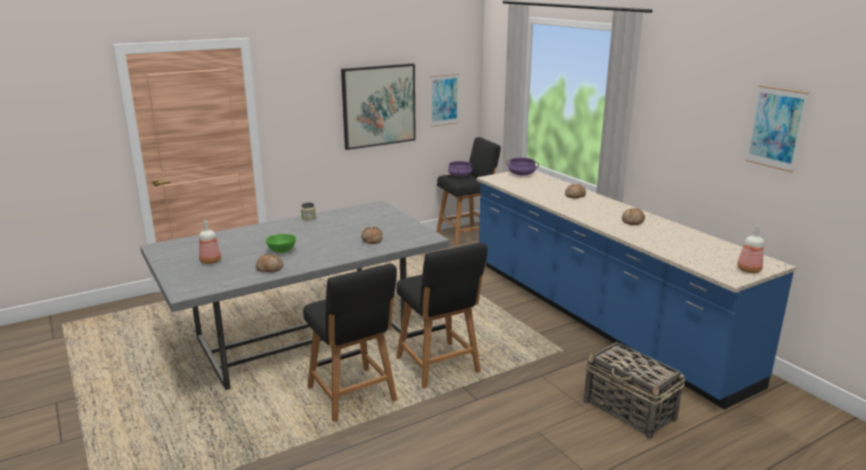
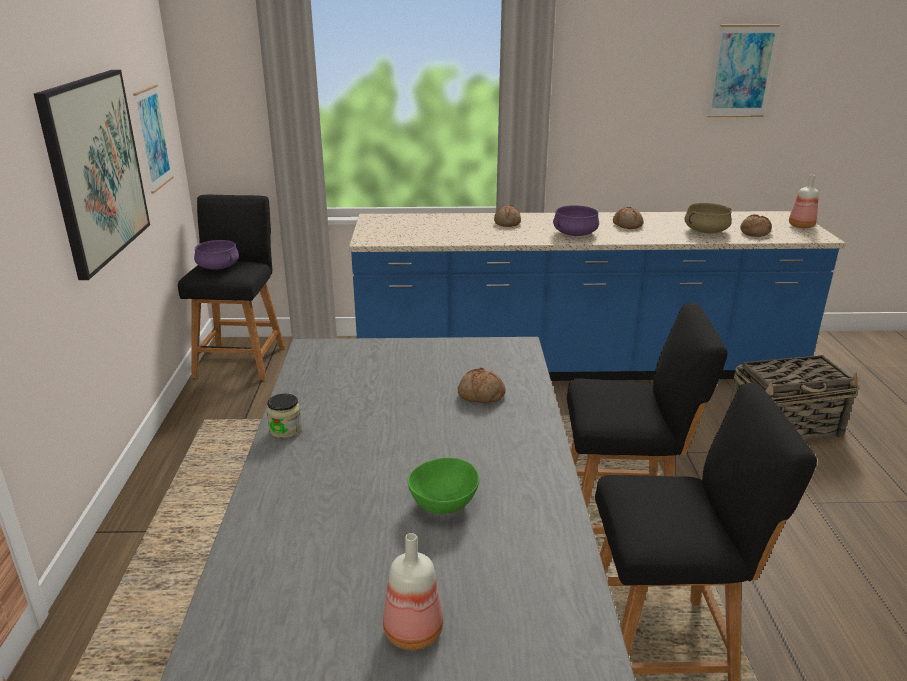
camera: 60 degrees left, 5 degrees up
bread [256,254,283,273] -> bread moved to [740,214,772,237]
purple cooking pot [506,157,539,175] -> purple cooking pot moved to [553,206,599,236]
none -> beige cooking pot [684,203,732,233]

